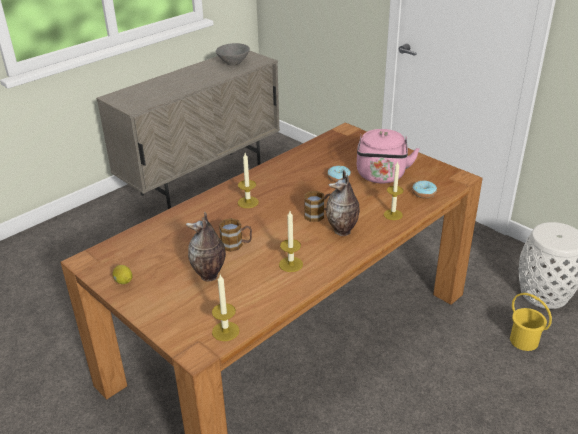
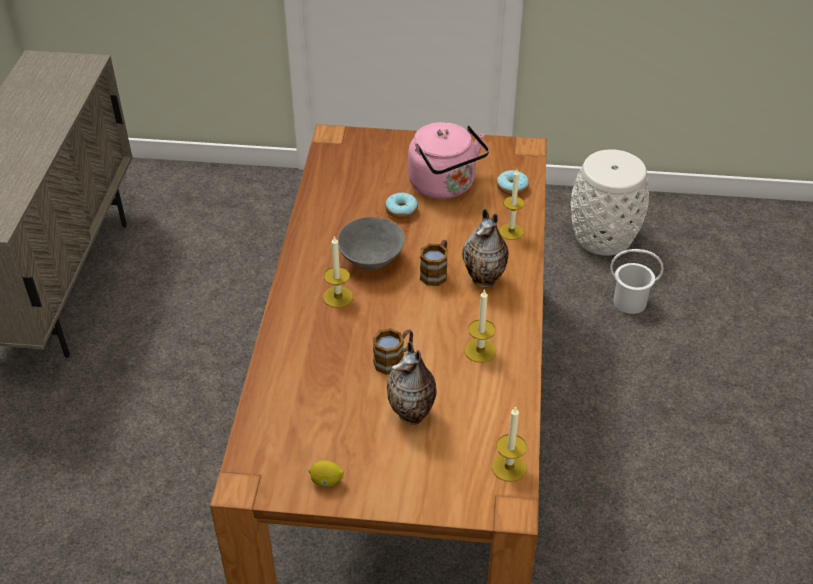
camera: 40 degrees left, 10 degrees up
grey bowl [216,43,250,66] -> grey bowl moved to [337,217,405,270]
yellow bucket [510,293,552,351] -> white bucket [610,249,664,314]

